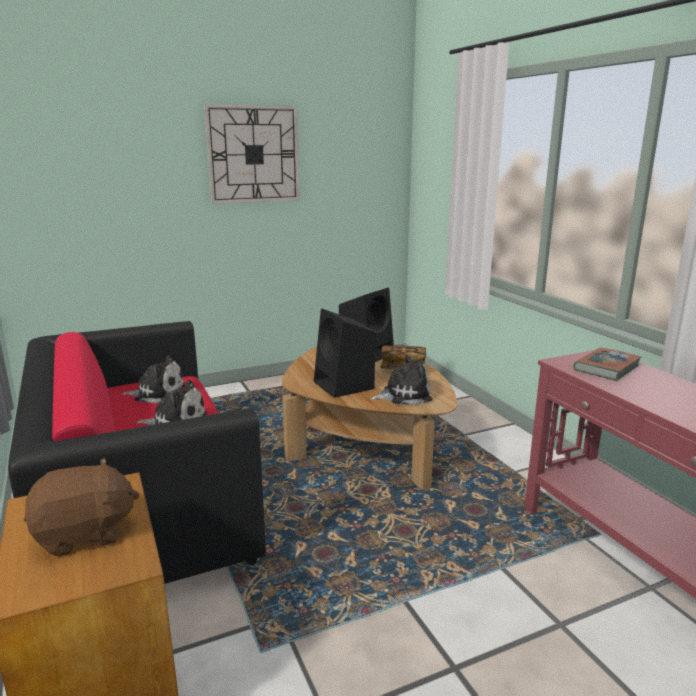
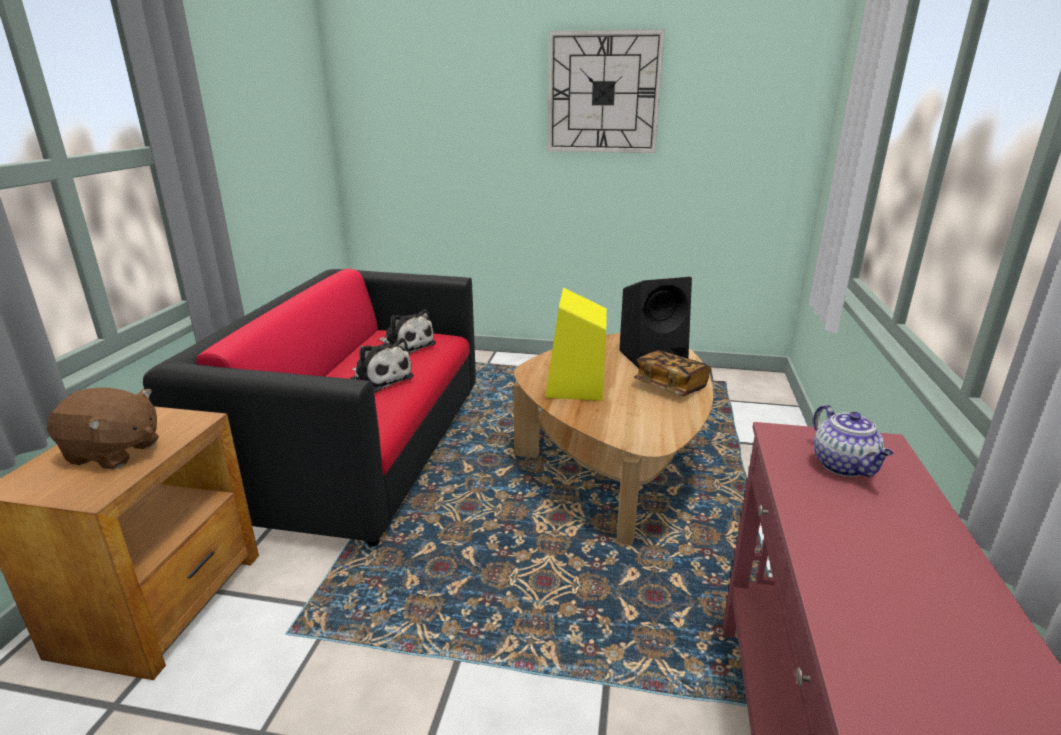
camera: 35 degrees right, 5 degrees up
black speaker [314,308,375,398] -> yellow speaker [545,288,607,401]
plush toy [370,355,432,405] -> none
book [573,348,642,381] -> teapot [813,405,894,477]

